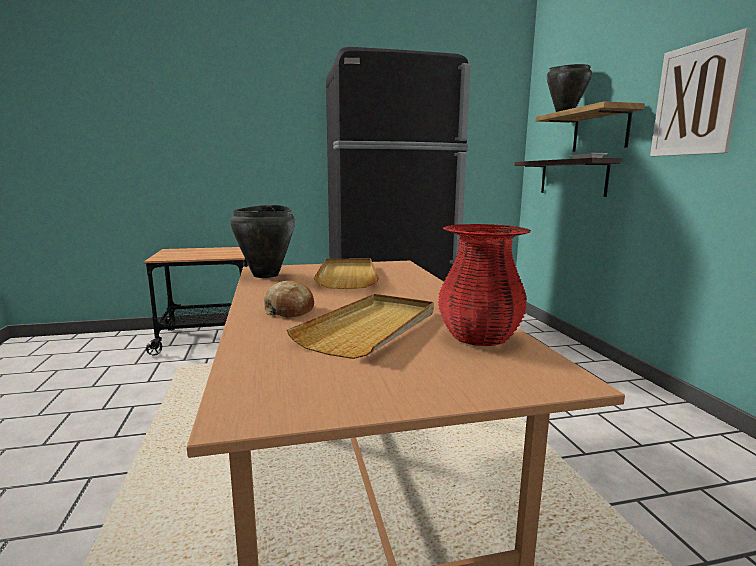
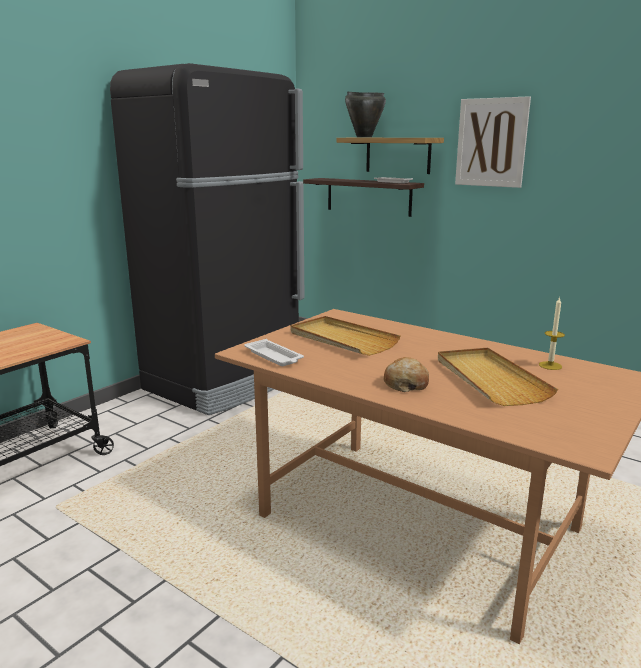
camera: 40 degrees left, 5 degrees up
black cooking pot [230,205,295,278] -> white tray [244,339,304,366]
red vase [438,224,531,346] -> candle [539,296,565,370]

